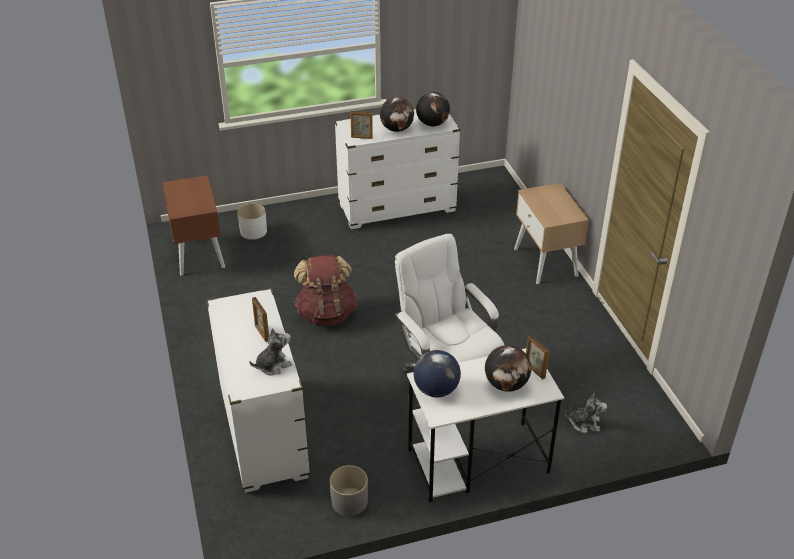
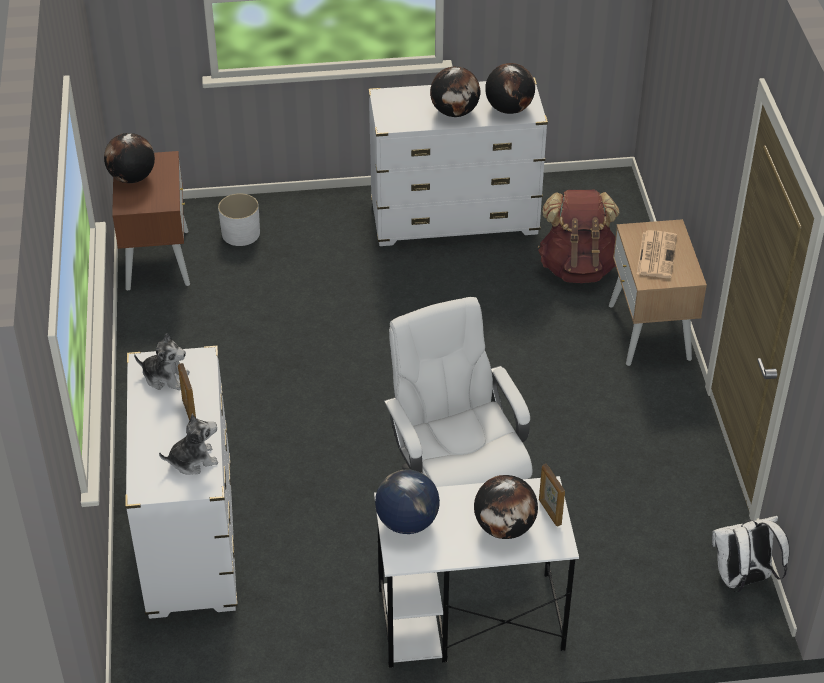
camera: 10 degrees right, 5 degrees up
brown backpack [294,255,357,326] -> brown backpack moved to [538,190,620,283]
grey planter [330,465,368,516] -> none
picture frame [350,111,373,139] -> none
plush toy [565,394,607,433] -> plush toy moved to [134,333,190,390]
none -> globe [104,133,155,183]
none -> newspaper [637,230,677,278]
none -> white backpack [712,516,789,592]

